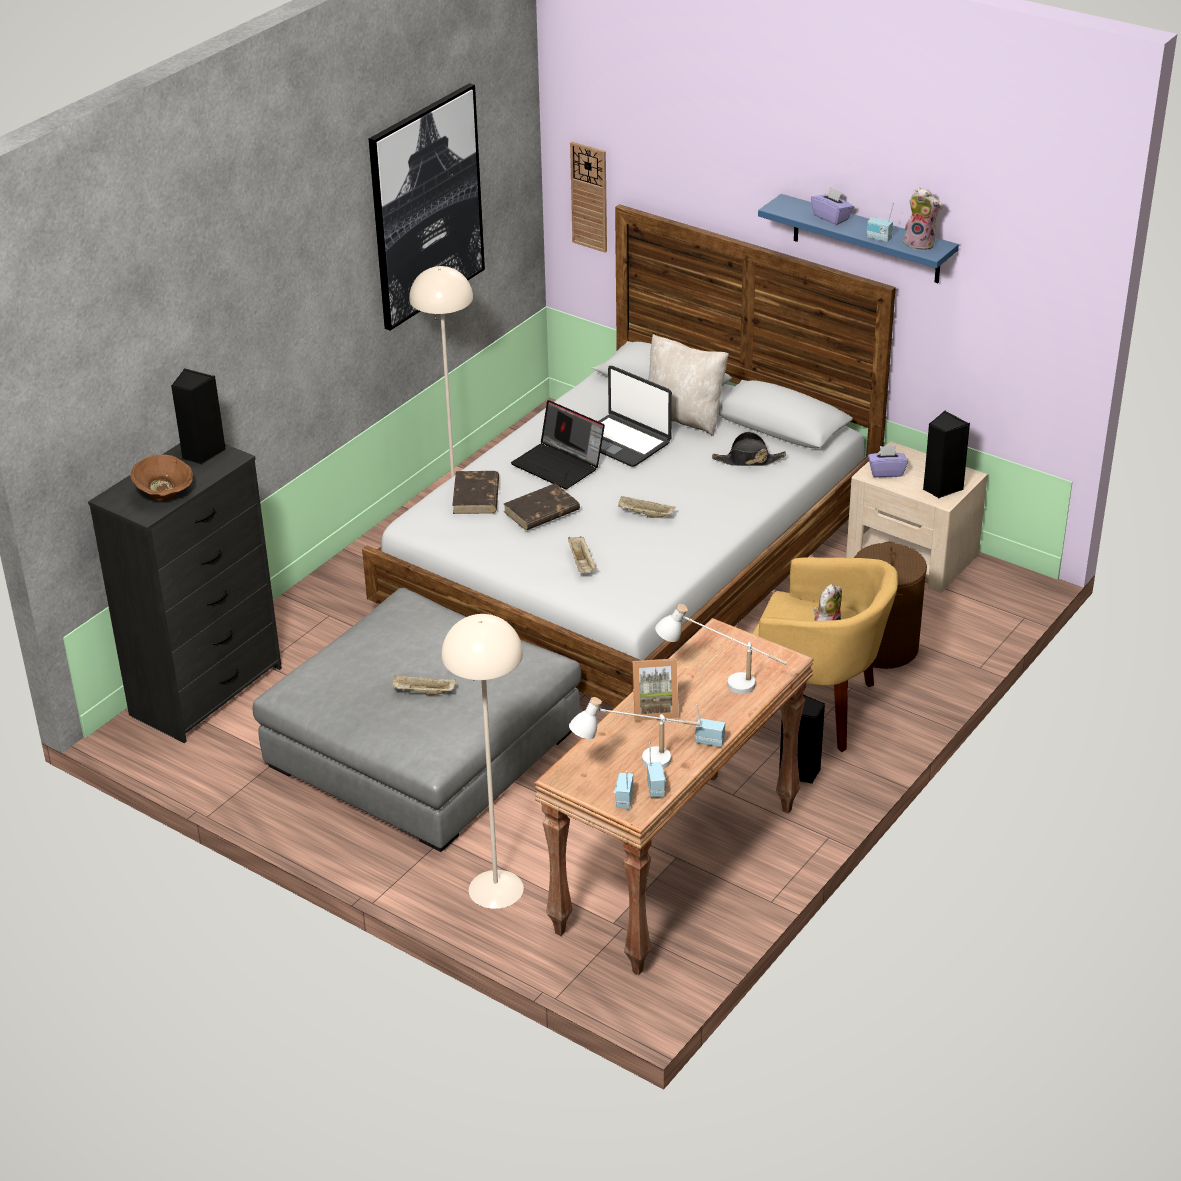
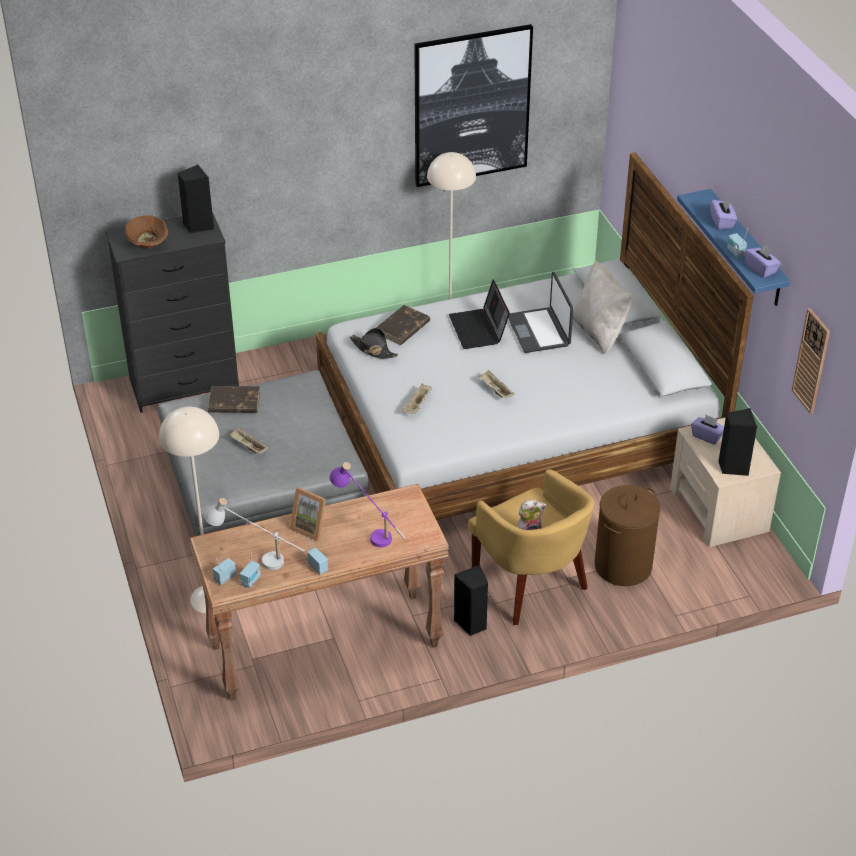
camera: 35 degrees right, 5 degrees up
brown book [504,483,580,530] -> brown book moved to [208,386,260,413]
wall clock [570,142,607,252] -> wall clock moved to [792,308,830,414]
white table lamp [655,604,787,694] -> purple table lamp [330,462,406,547]
black hat [712,432,786,466] -> black hat moved to [349,328,398,359]
plush toy [903,187,943,251] -> purple tissue box [745,244,781,278]

